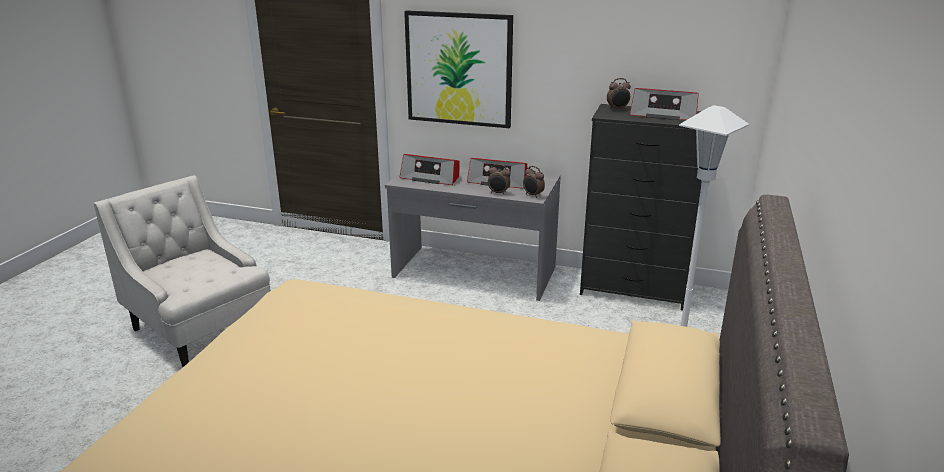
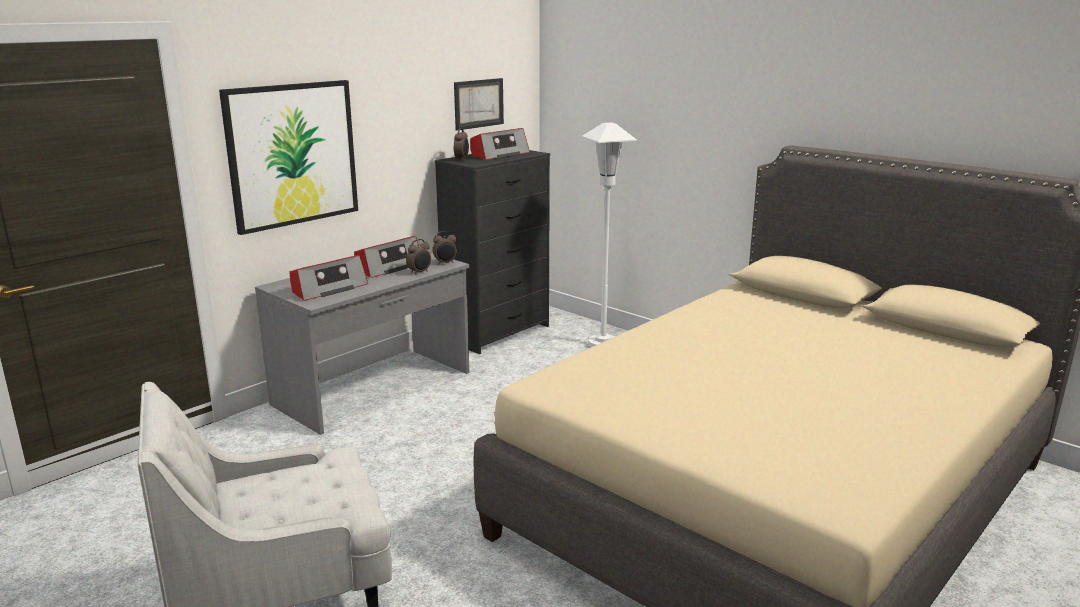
camera: 65 degrees left, 5 degrees down
none -> picture [454,78,504,130]

